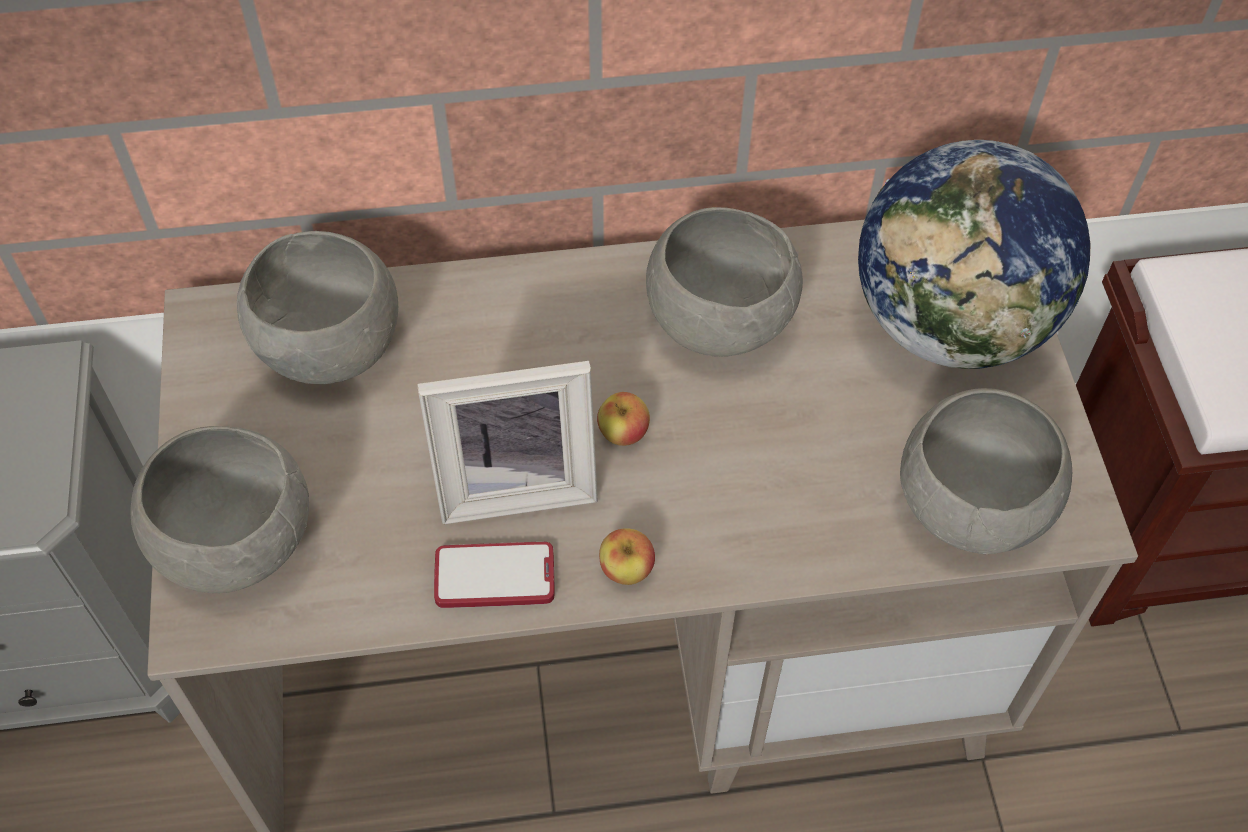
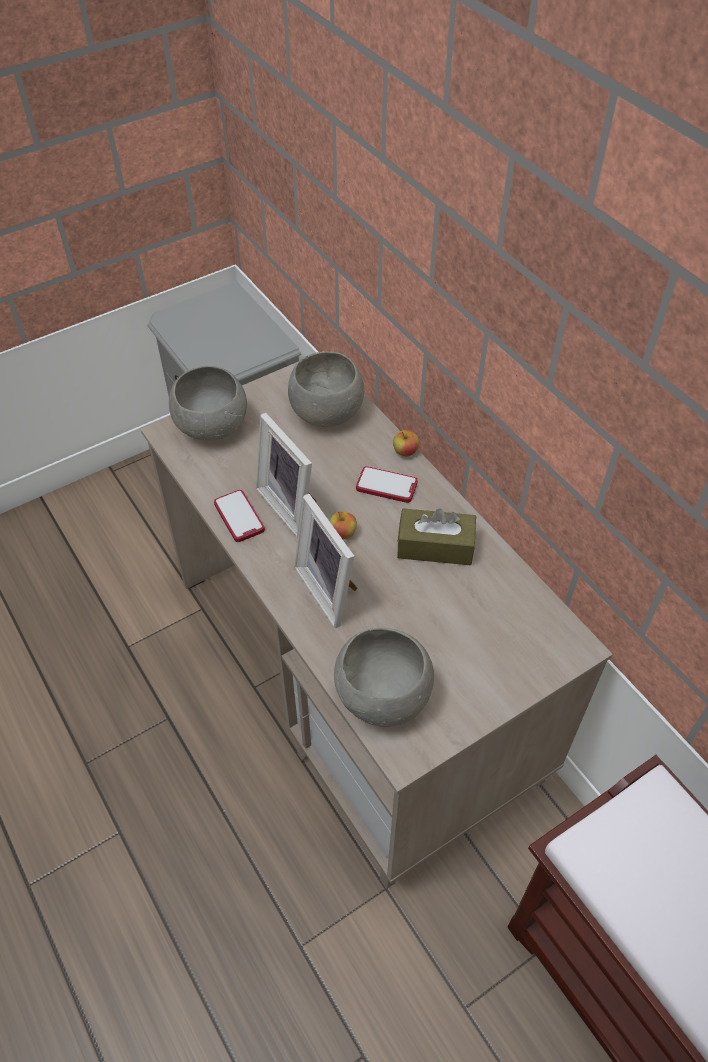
camera: 65 degrees right, 5 degrees down
apple [599,528,655,585] -> apple moved to [393,430,419,456]
grey bowl [646,207,803,357] -> brown tissue box [397,508,476,565]
globe [858,140,1091,369] -> none
none -> picture frame [294,494,358,628]
none -> phone [356,466,418,503]

